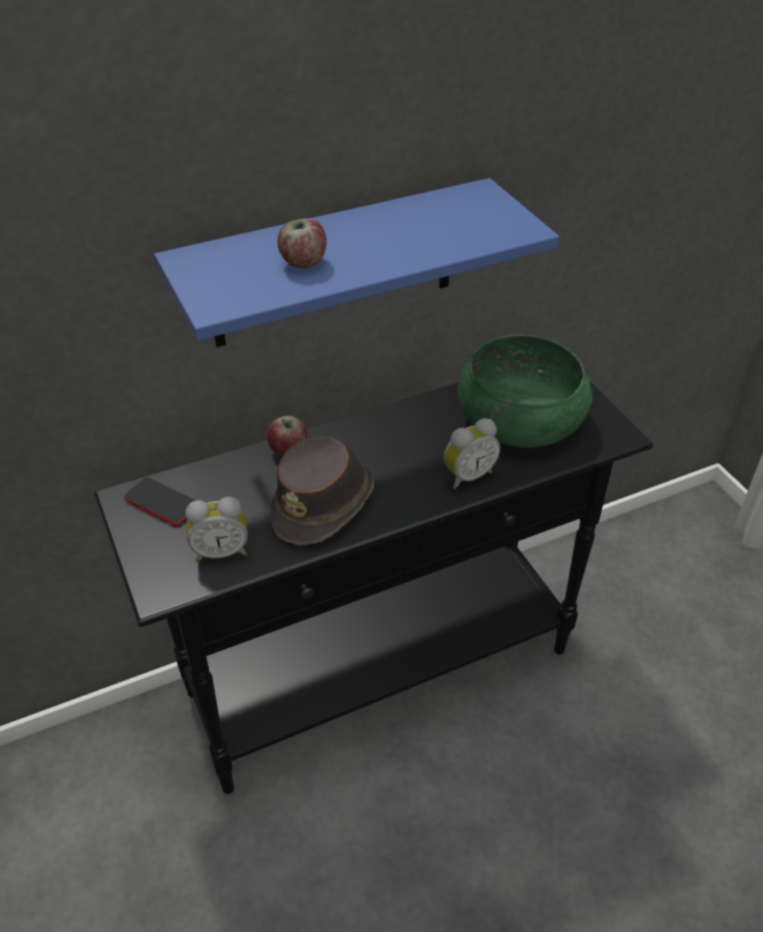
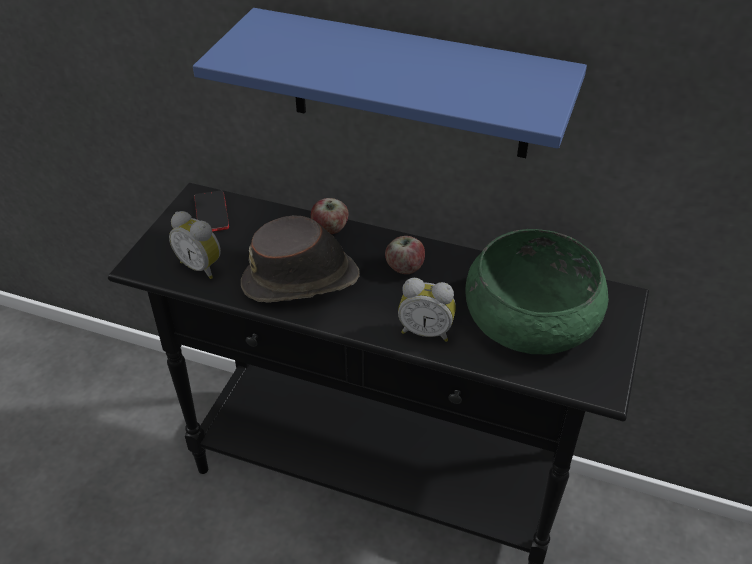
camera: 45 degrees right, 0 degrees up
apple [278,219,326,268] -> apple moved to [385,236,425,274]

